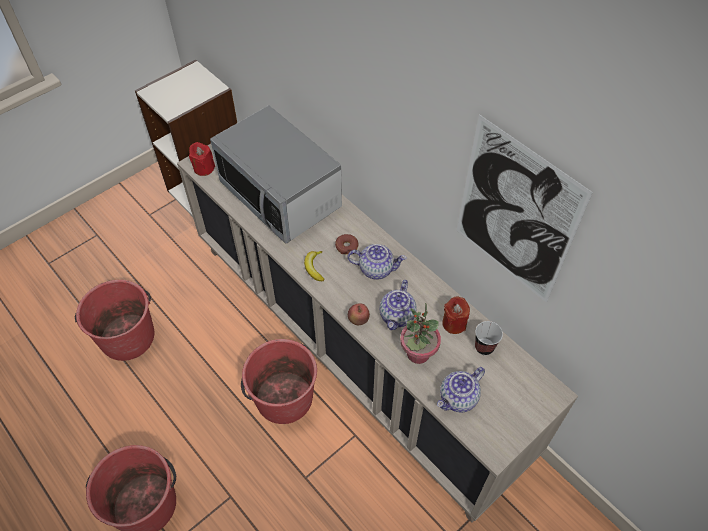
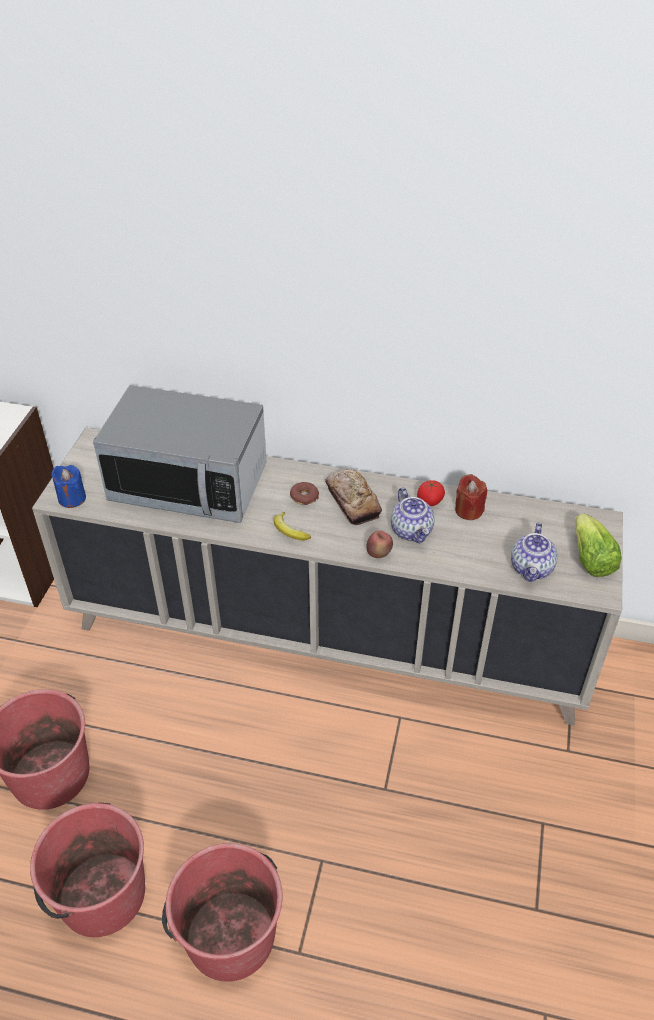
camera: 35 degrees left, 10 degrees down
red candle [189,142,215,176] -> blue candle [51,465,86,508]
red bucket [241,339,317,424] -> red bucket moved to [30,803,145,937]
teapot [348,244,407,280] -> bread [325,469,382,525]
potted plant [400,303,441,364] -> none
picture [457,114,593,303] -> none
cup [475,321,503,355] -> none
none -> tomato [417,480,445,506]
none -> lettuce [575,514,622,577]

